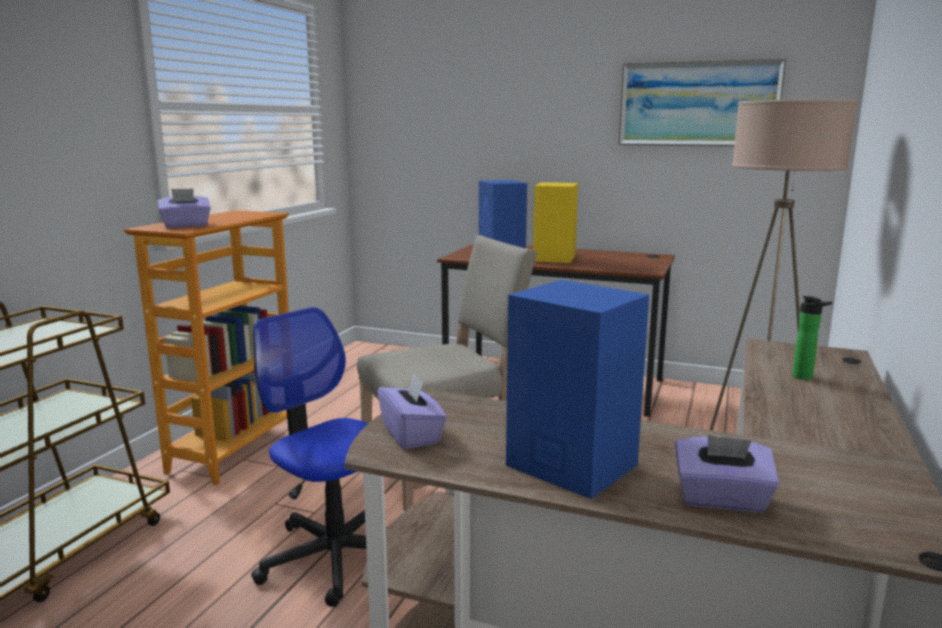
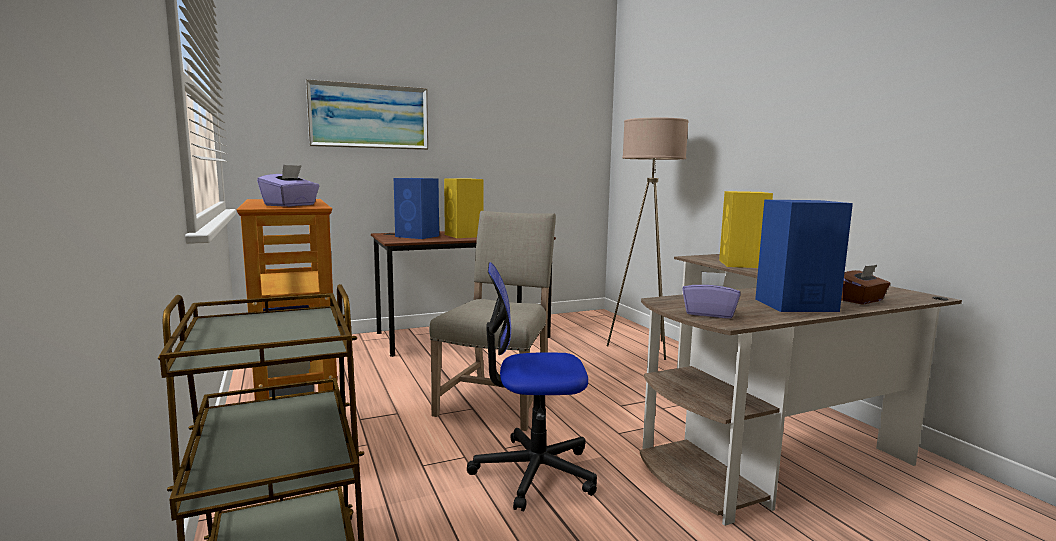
camera: 45 degrees left, 5 degrees down
picture [618,58,787,147] -> picture moved to [306,79,428,150]
purple tissue box [675,435,779,513] -> brown tissue box [841,265,890,305]
bottle [792,296,832,380] -> yellow speaker [719,191,773,268]

